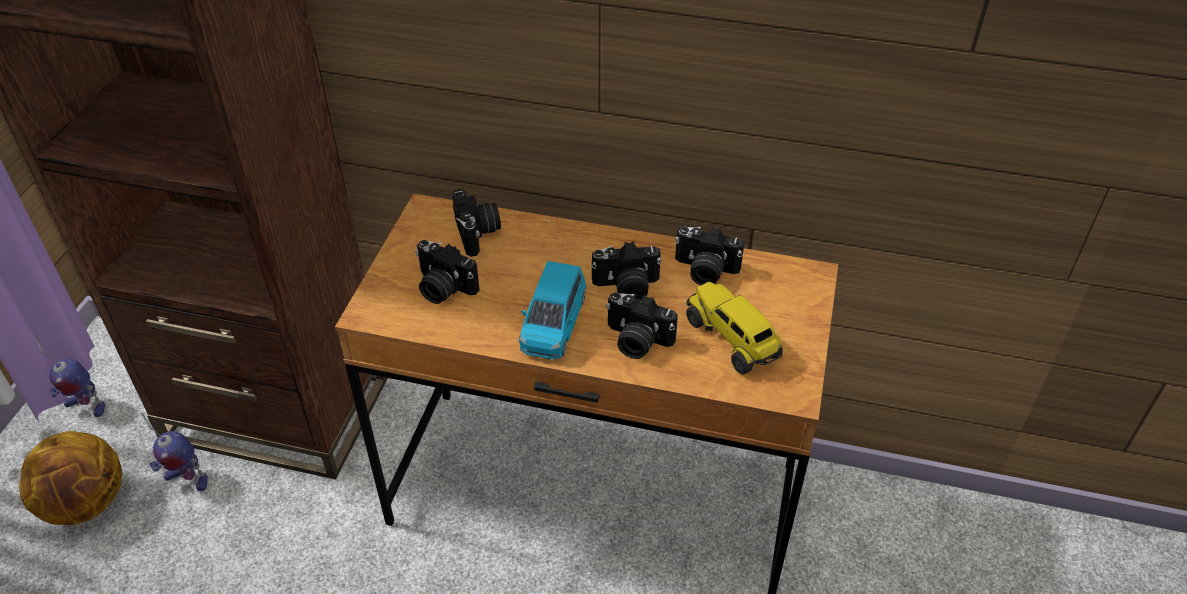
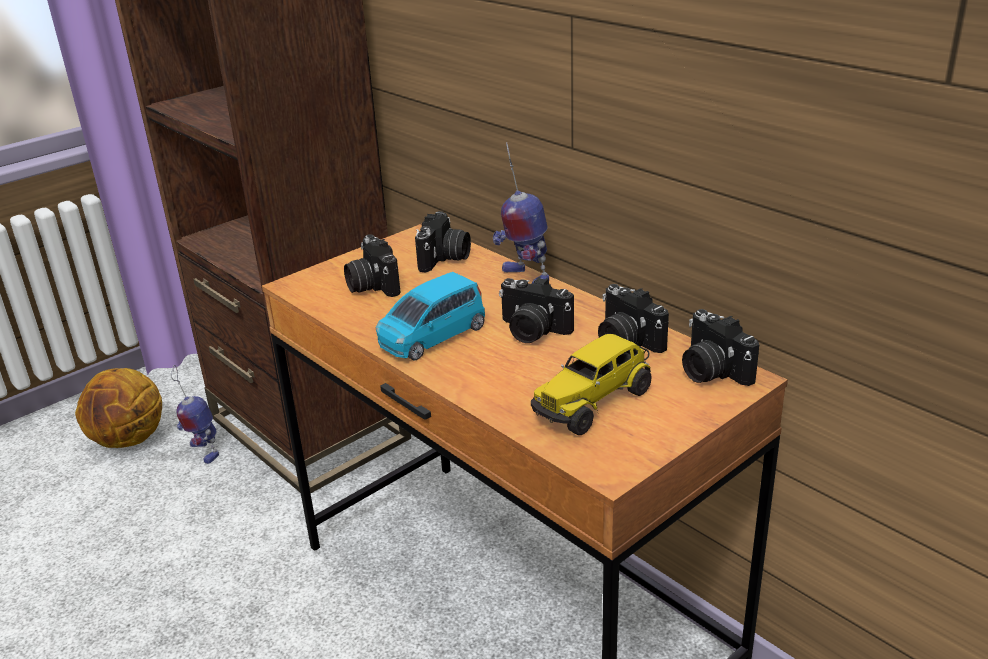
camera: 35 degrees right, 15 degrees down
toy robot [35,338,105,417] -> toy robot moved to [493,142,549,283]
camera [606,293,678,359] -> camera moved to [682,309,759,386]
toy truck [686,282,783,375] -> toy truck turned 135 degrees counterclockwise [531,334,652,435]

